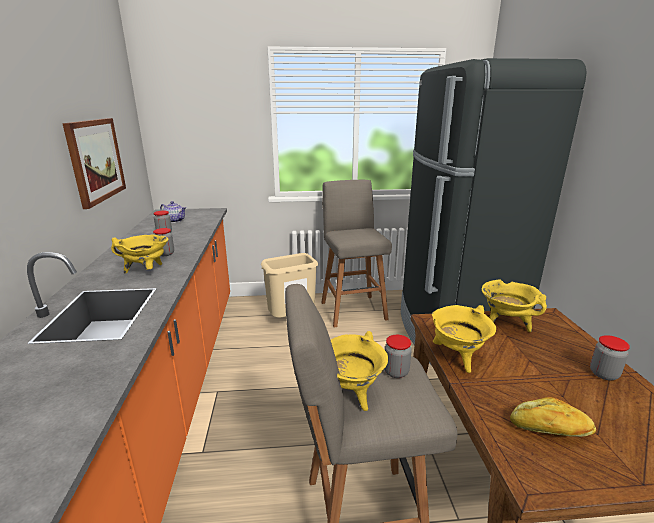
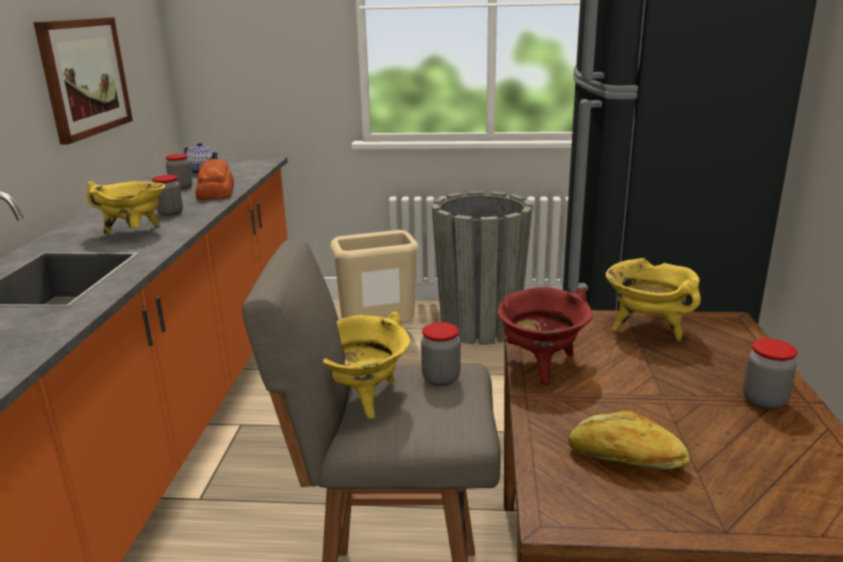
camera: 10 degrees right, 0 degrees up
grey stool [321,180,392,328] -> grey planter [431,191,533,345]
yellow cooking pot [432,305,496,373] -> red cooking pot [497,287,593,385]
none -> bread [196,159,234,200]

